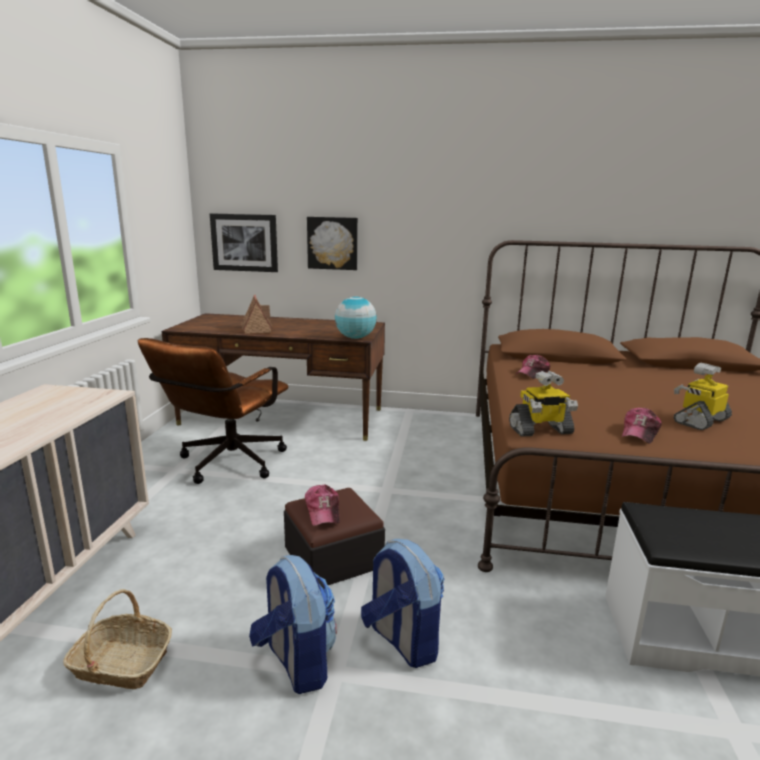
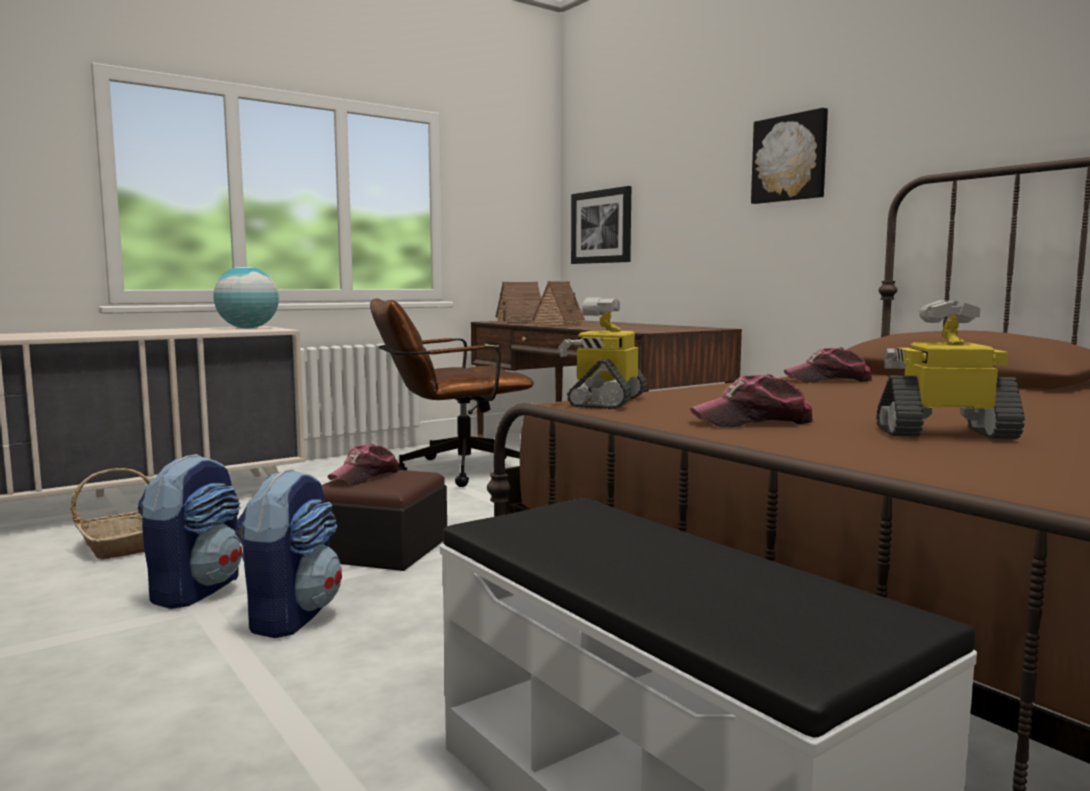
camera: 45 degrees right, 10 degrees down
picture [307,217,358,270] -> picture moved to [751,108,828,204]
globe [335,296,377,339] -> globe moved to [213,266,279,328]
toy robot [509,371,578,437] -> toy robot turned 75 degrees clockwise [558,298,647,409]
none -> toy house [490,282,541,323]

